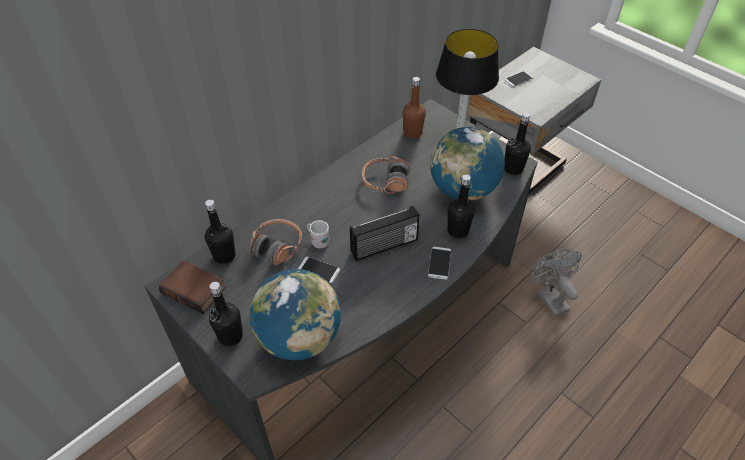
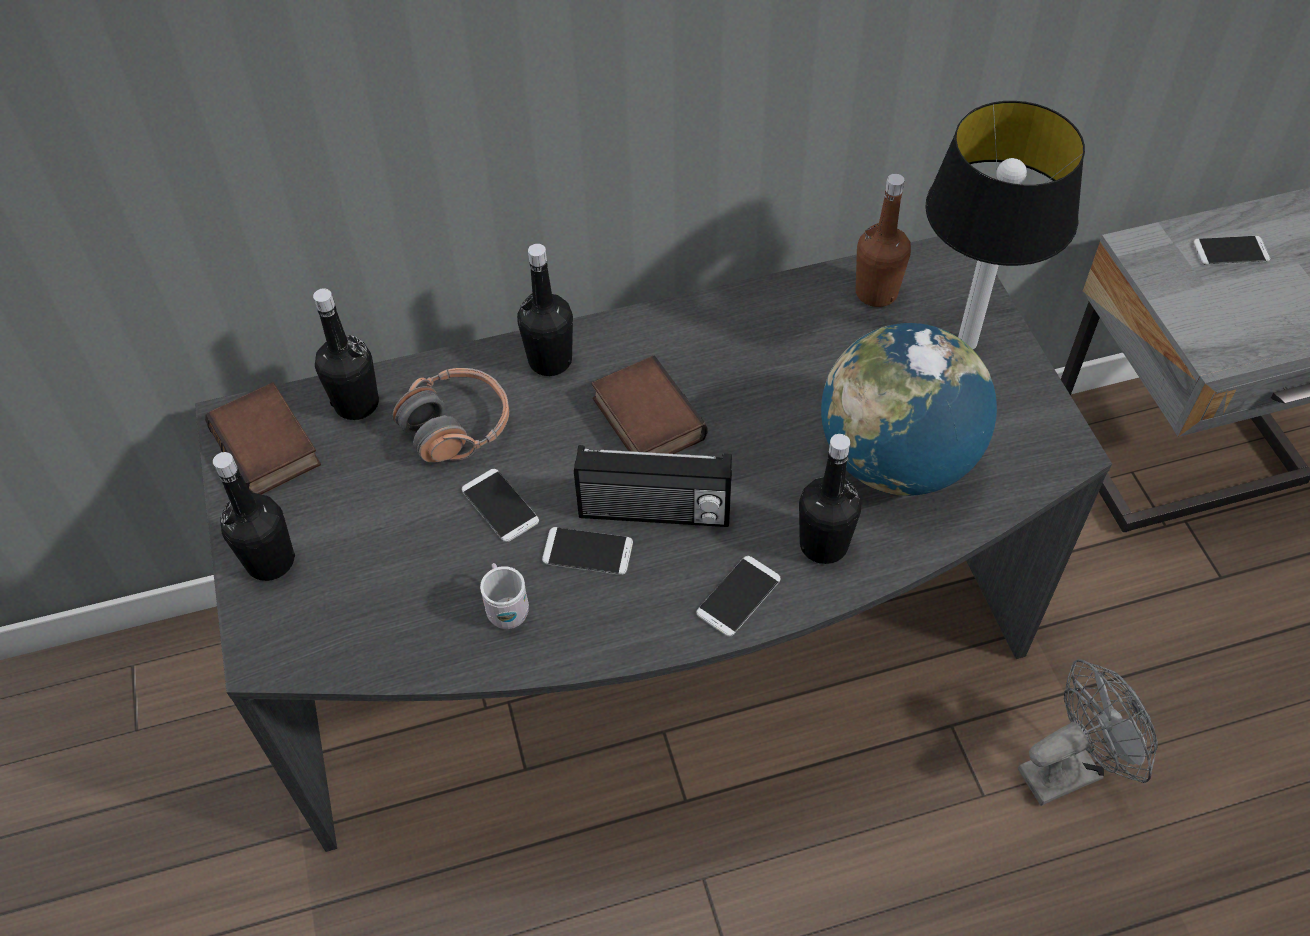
camera: 30 degrees right, 5 degrees up
globe [250,269,341,360] -> none
white mug [307,220,330,249] -> white mug moved to [480,563,529,629]
headphones [362,156,410,194] -> none
black bottle [504,112,531,175] -> black bottle moved to [517,244,573,376]
grey fan [531,249,581,317] -> grey fan turned 60 degrees clockwise [1018,659,1158,806]
none -> phone [542,527,633,575]
none -> book [592,355,707,454]

